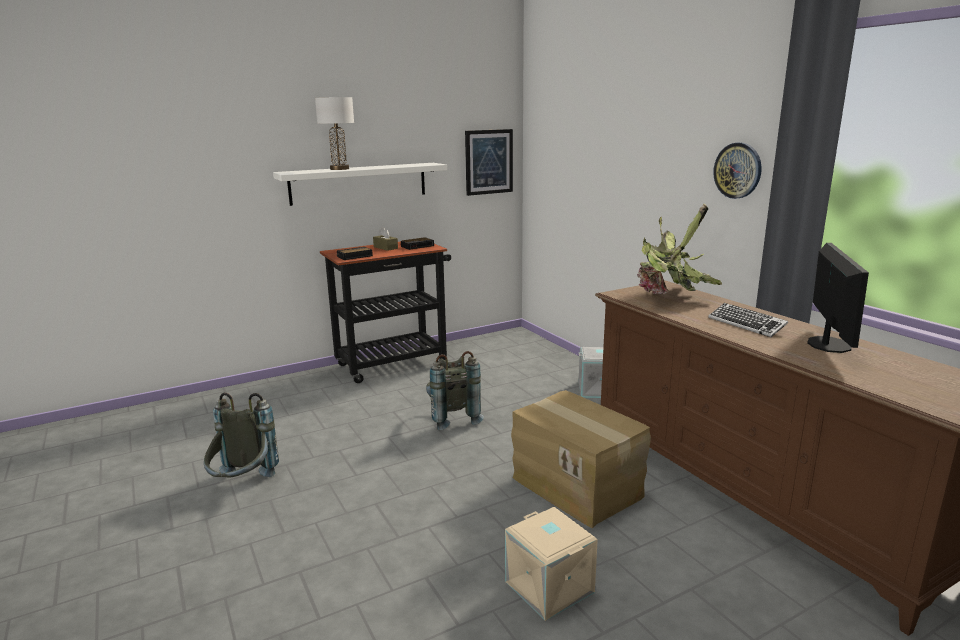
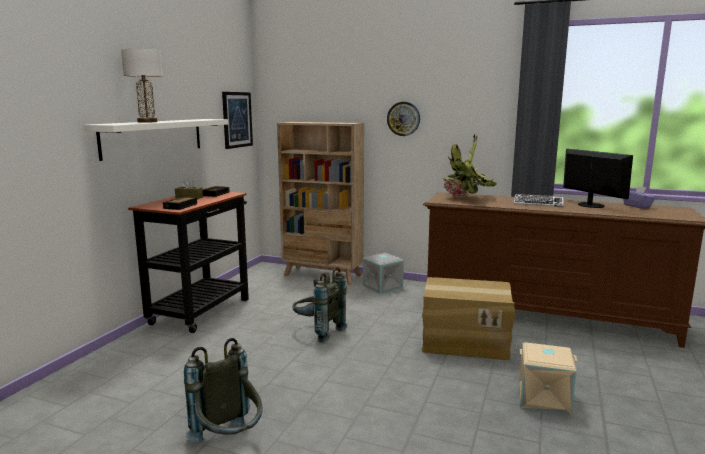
camera: 40 degrees left, 5 degrees down
wall clock [713,143,762,199] -> wall clock moved to [387,102,420,136]
none -> beige bookcase [277,122,364,285]
none -> purple tissue box [623,186,655,208]

